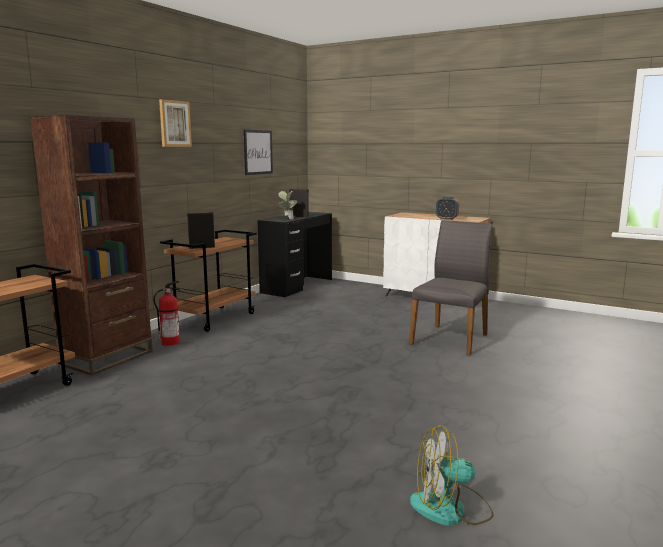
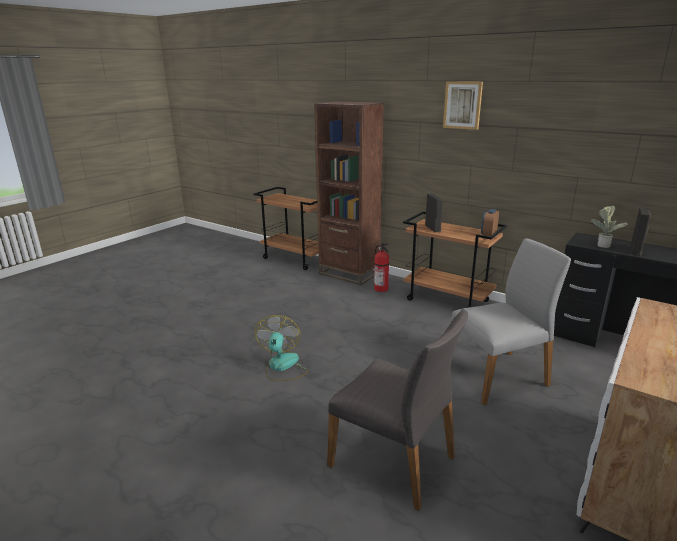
camera: 95 degrees right, 10 degrees up
picture [244,130,273,175] -> none
fan [410,425,494,526] -> fan moved to [255,315,308,381]
alarm clock [436,197,459,220] -> alarm clock moved to [481,209,499,236]
none -> grey chair [451,238,571,405]

